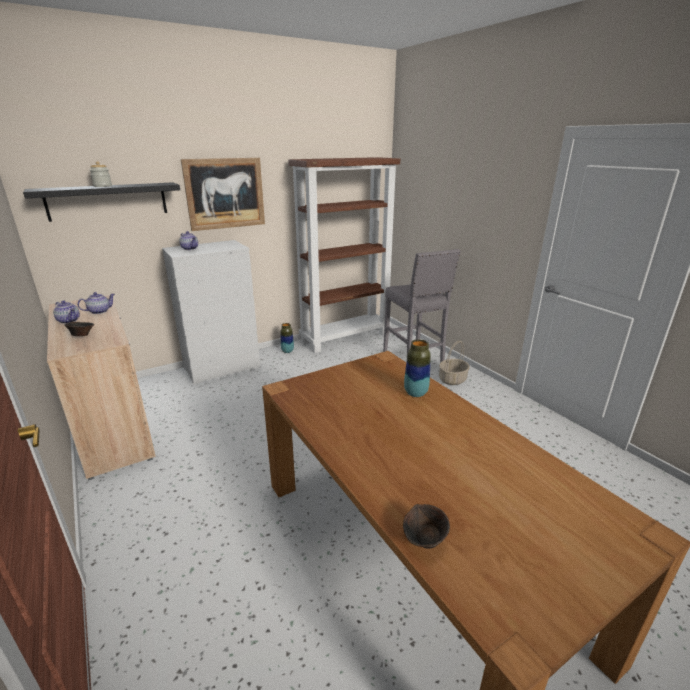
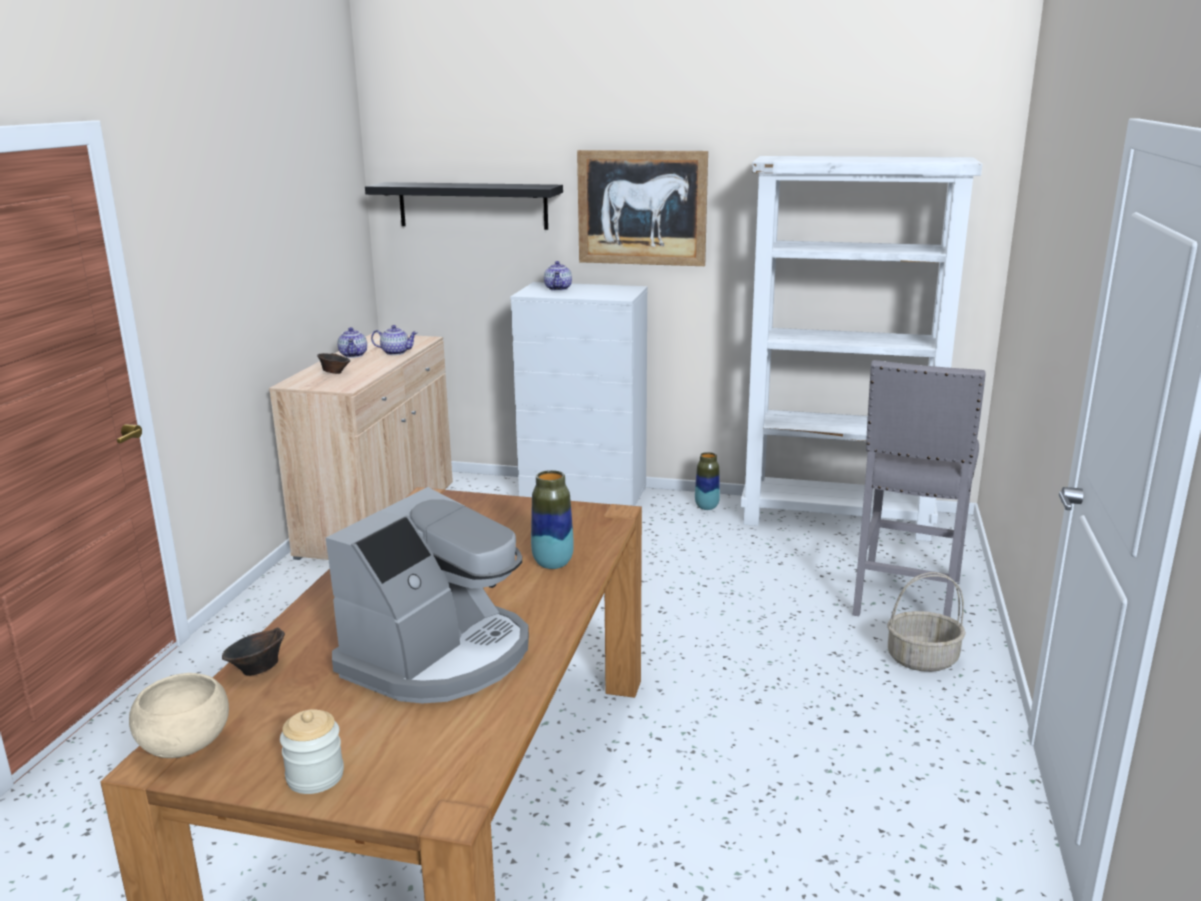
camera: 45 degrees right, 5 degrees down
jar [90,161,112,187] -> jar moved to [280,709,344,794]
brown bookcase [288,157,400,353] -> white bookcase [741,156,982,541]
none -> beige bowl [129,673,229,758]
none -> coffee machine [326,487,529,704]

